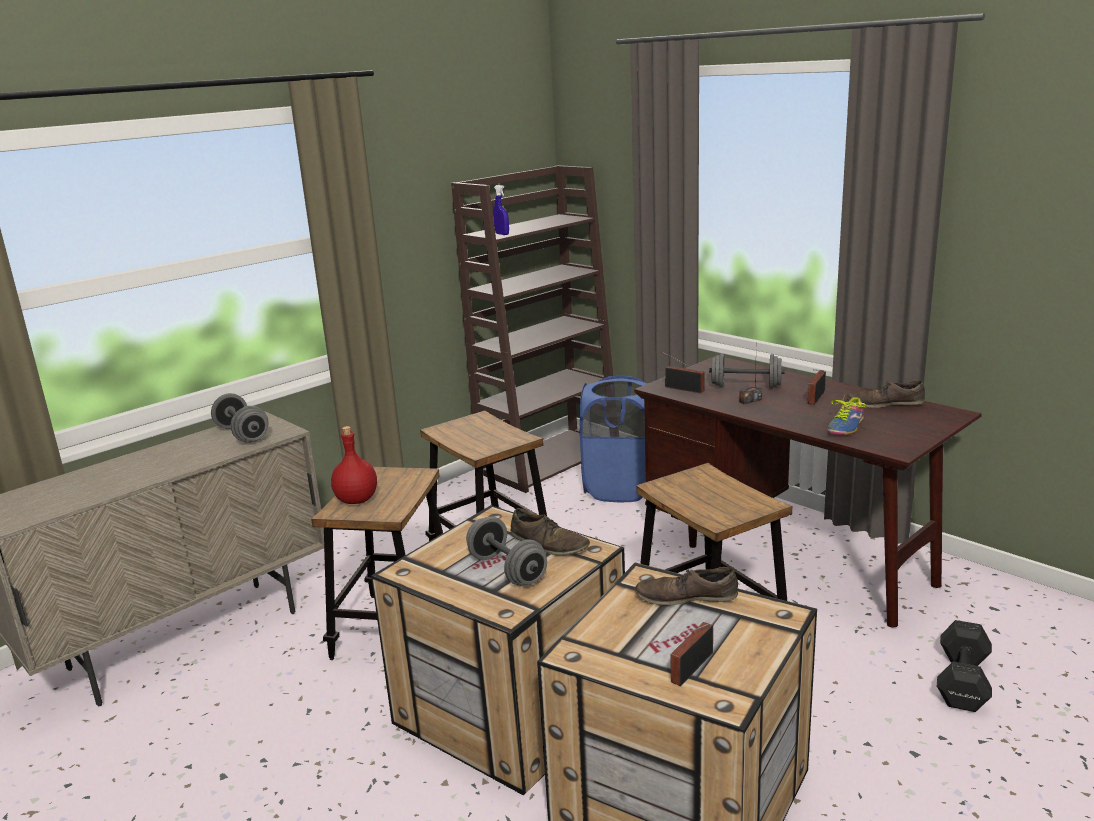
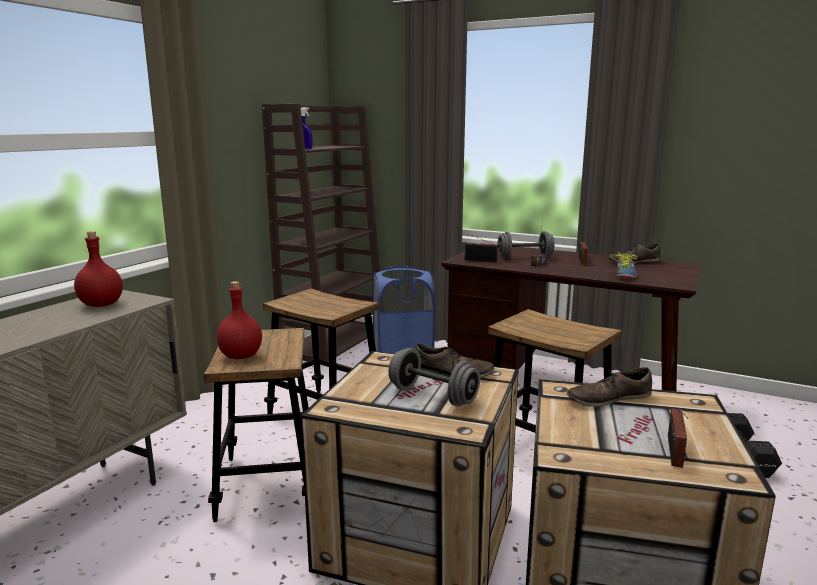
camera: 20 degrees left, 5 degrees down
grey dumbbell [211,393,268,443] -> red bottle [74,231,123,307]

